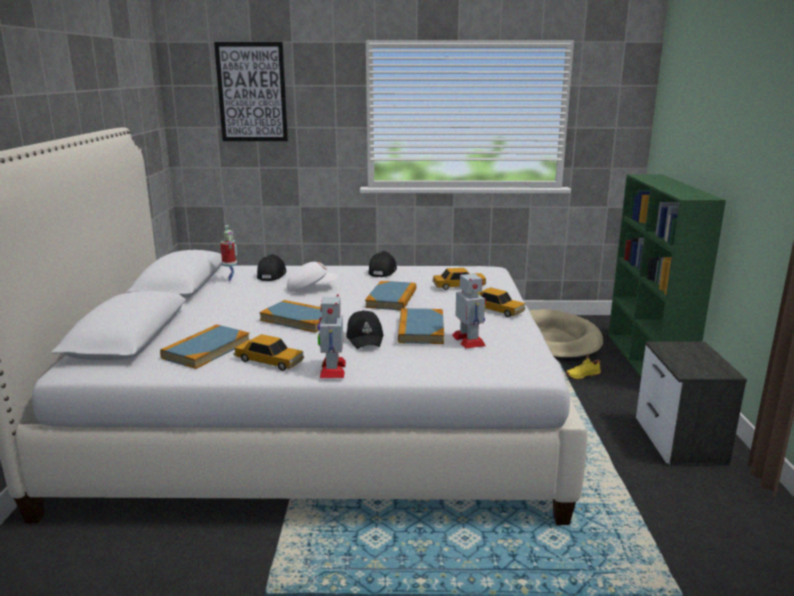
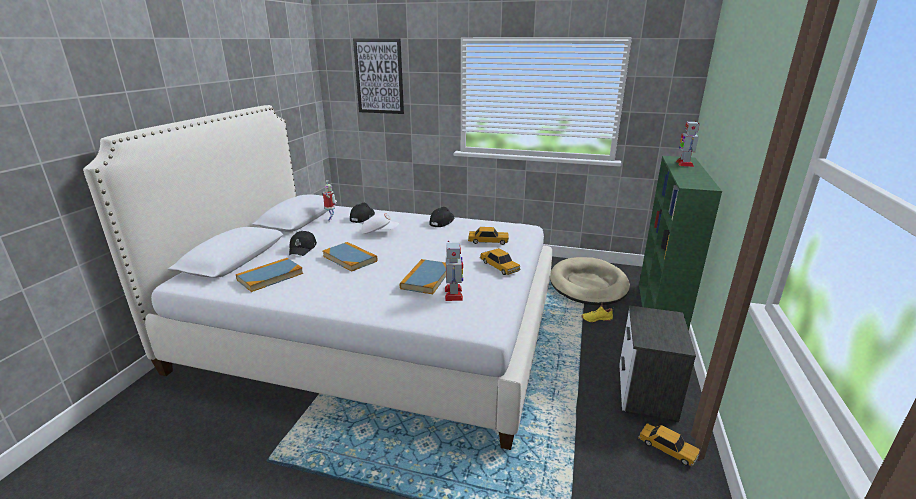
camera: 15 degrees right, 5 degrees up
toy car [234,334,304,371] -> toy car moved to [638,423,700,466]
toy robot [318,294,346,378] -> toy robot moved to [676,121,699,167]
black cap [346,310,384,349] -> black cap moved to [289,231,317,256]
book [365,281,416,311] -> none

